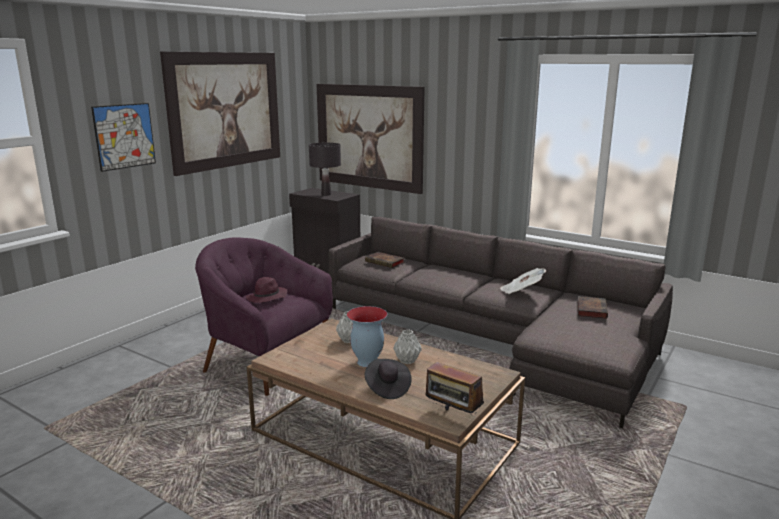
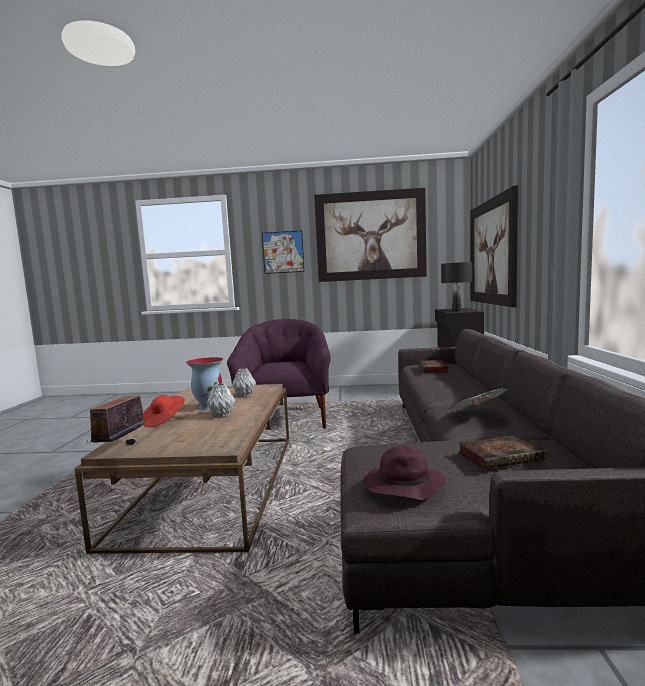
camera: 60 degrees right, 10 degrees down
purple hat [246,277,287,303] -> purple hat moved to [363,446,446,500]
black hat [365,359,412,399] -> red hat [143,395,185,427]

